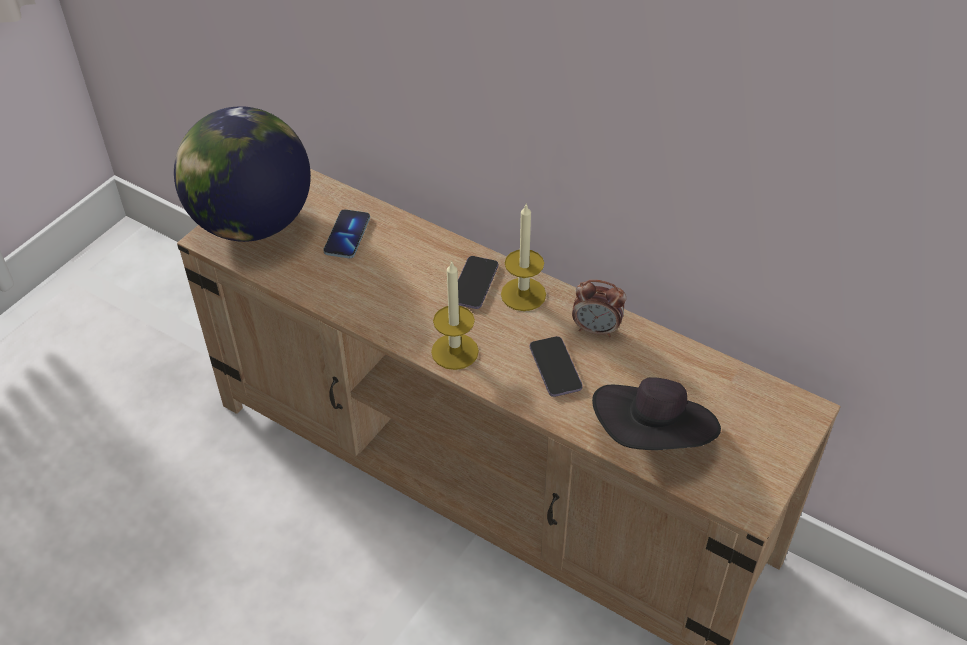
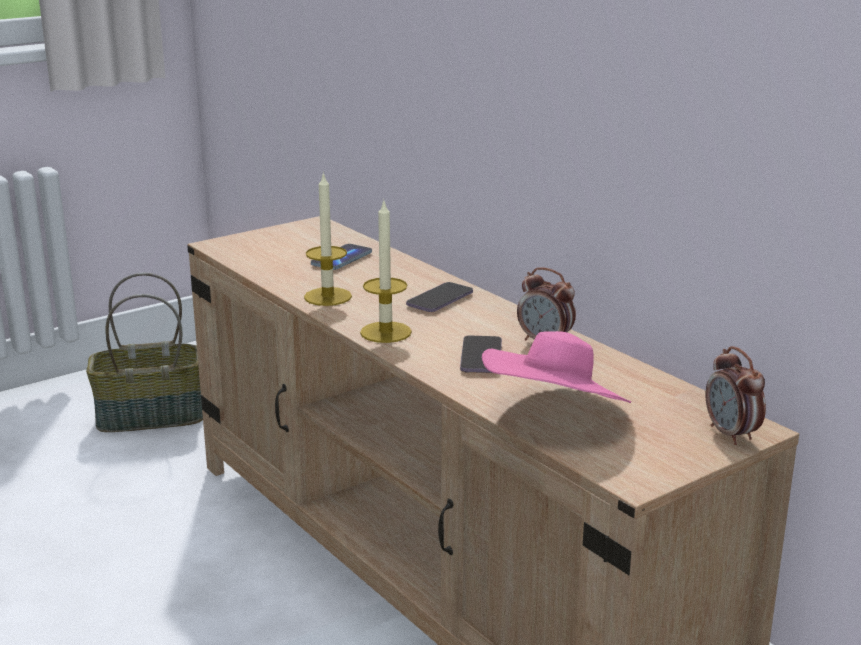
camera: 20 degrees right, 25 degrees down
globe [174,106,311,242] -> none
candle [501,204,546,311] -> candle moved to [304,172,352,306]
black hat [592,378,721,450] -> pink hat [482,331,631,403]
none -> basket [86,273,203,432]
none -> alarm clock [706,346,766,445]

